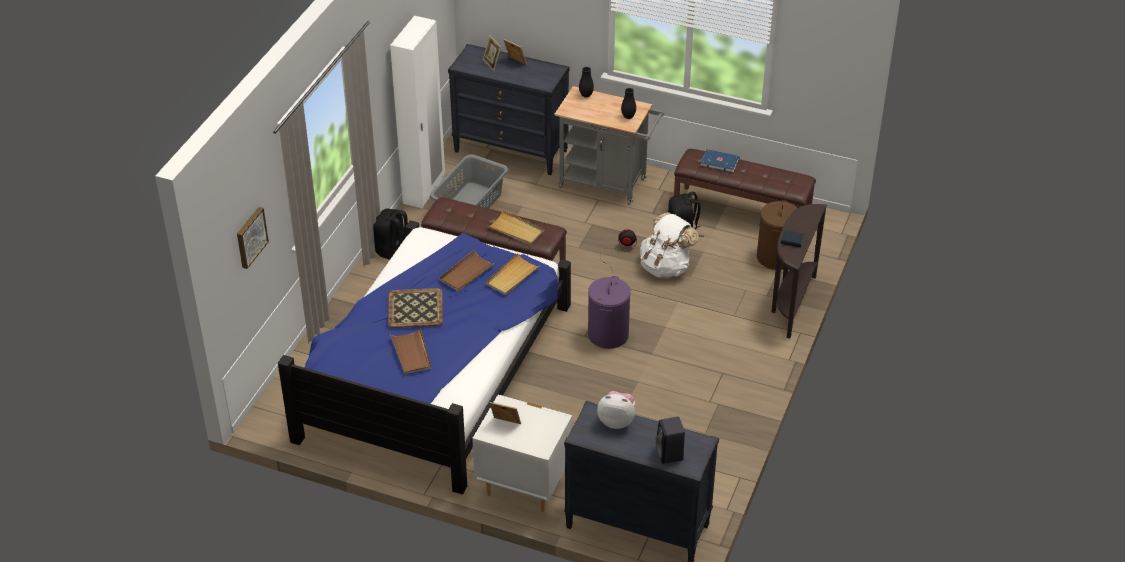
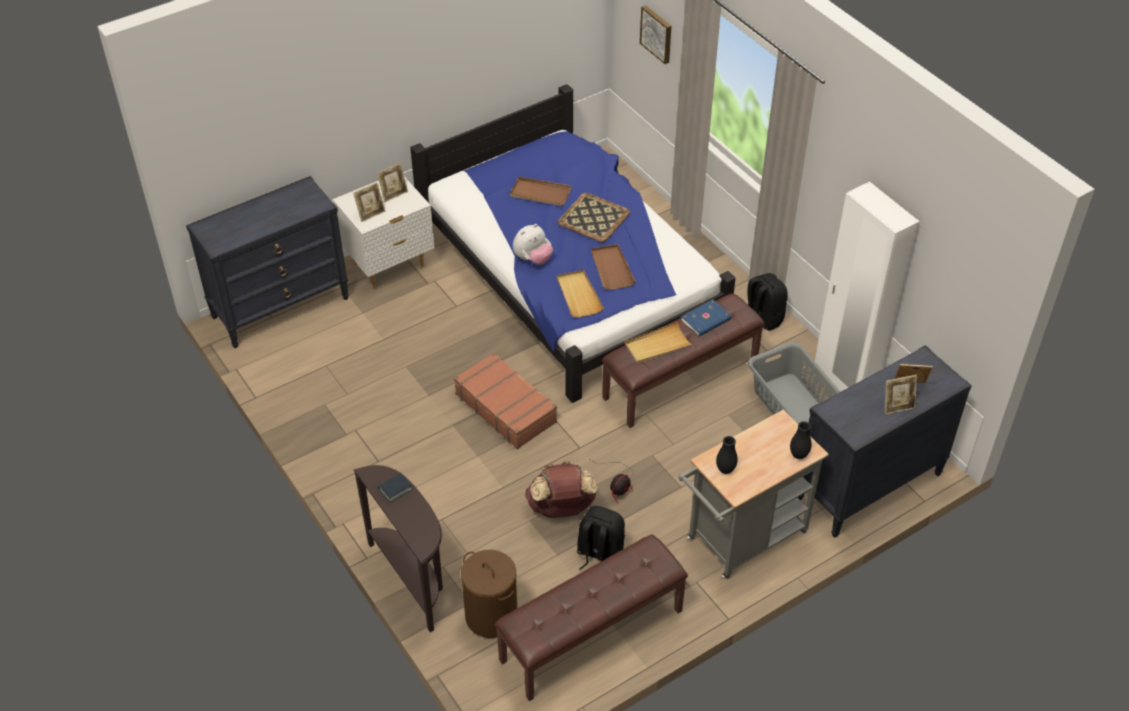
camera: 125 degrees right, 5 degrees up
purple laundry basket [588,276,631,349] -> brown suitcase [454,353,557,449]
plush toy [597,391,635,429] -> plush toy moved to [513,224,553,265]
white backpack [640,212,699,277] -> brown backpack [525,461,597,518]
black speaker [656,417,685,464] -> none
blue book [700,149,740,173] -> blue book moved to [681,300,732,337]
none -> picture frame [353,182,385,222]

